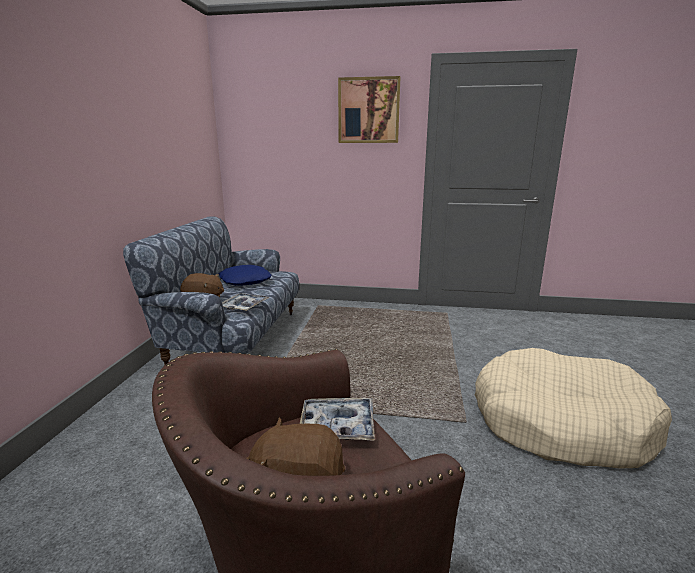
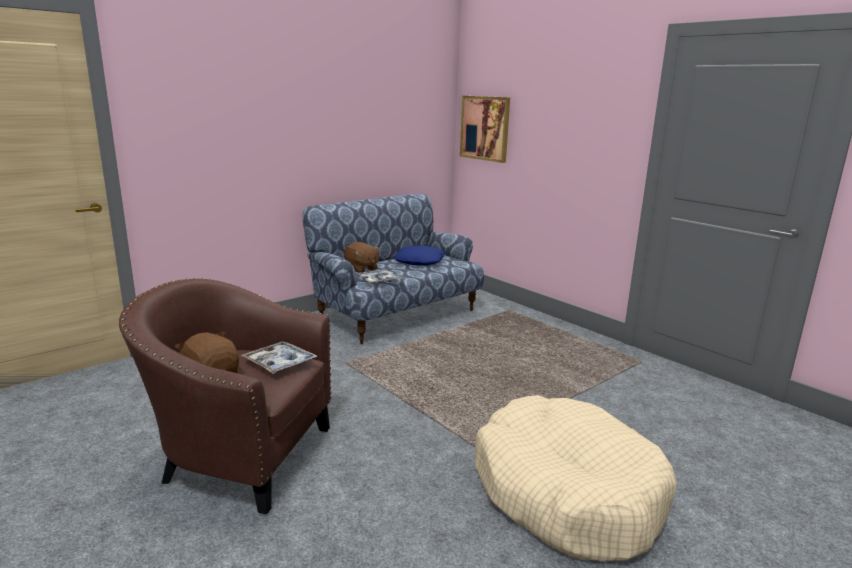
camera: 40 degrees right, 0 degrees up
picture [338,76,400,143] -> picture moved to [460,96,510,163]

